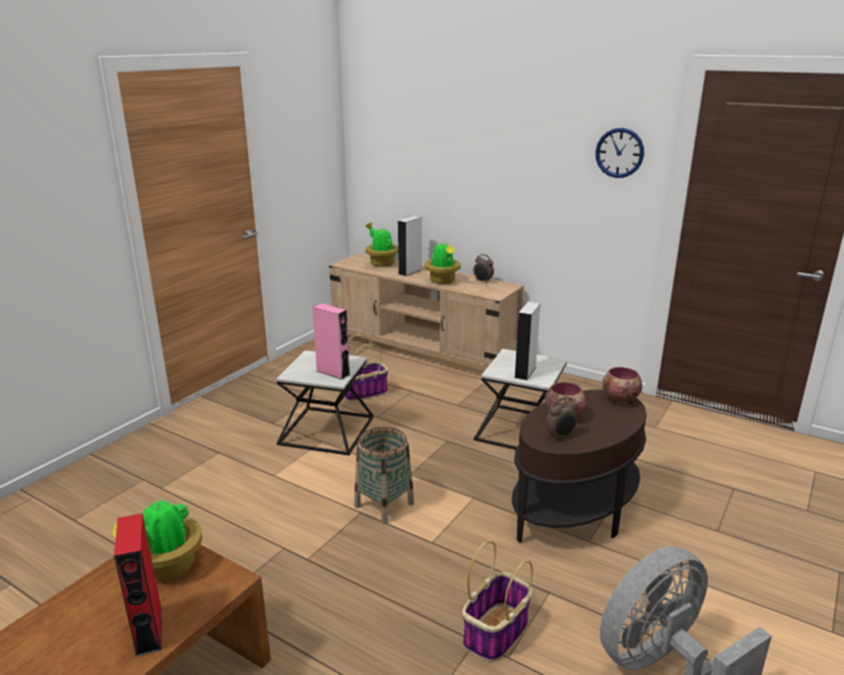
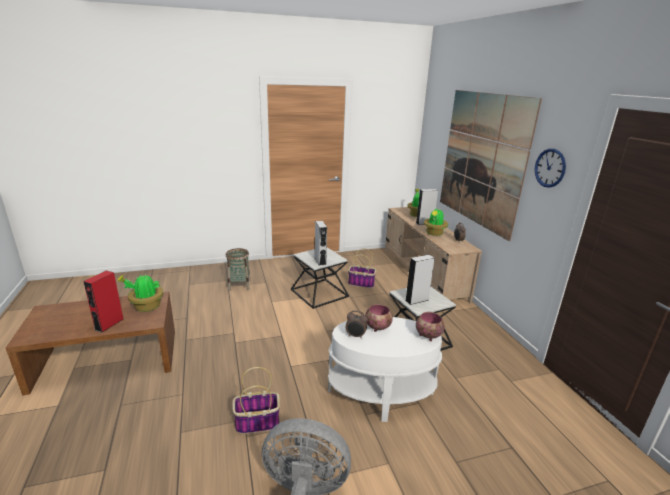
camera: 40 degrees right, 0 degrees up
pink speaker [312,303,350,380] -> grey speaker [314,221,327,266]
basket [354,427,414,524] -> basket moved to [226,248,250,291]
brown side table [512,390,647,543] -> white side table [328,317,442,422]
none -> picture [440,90,542,241]

